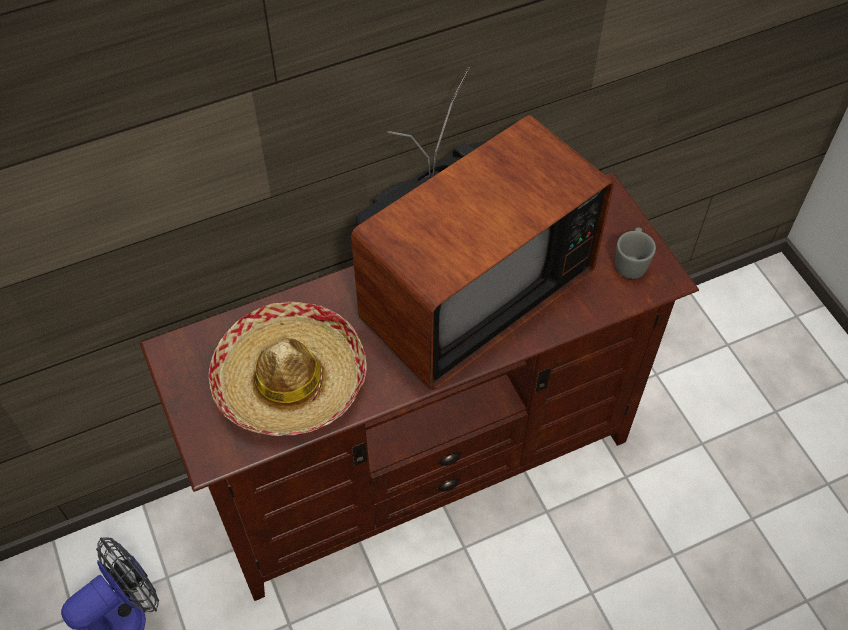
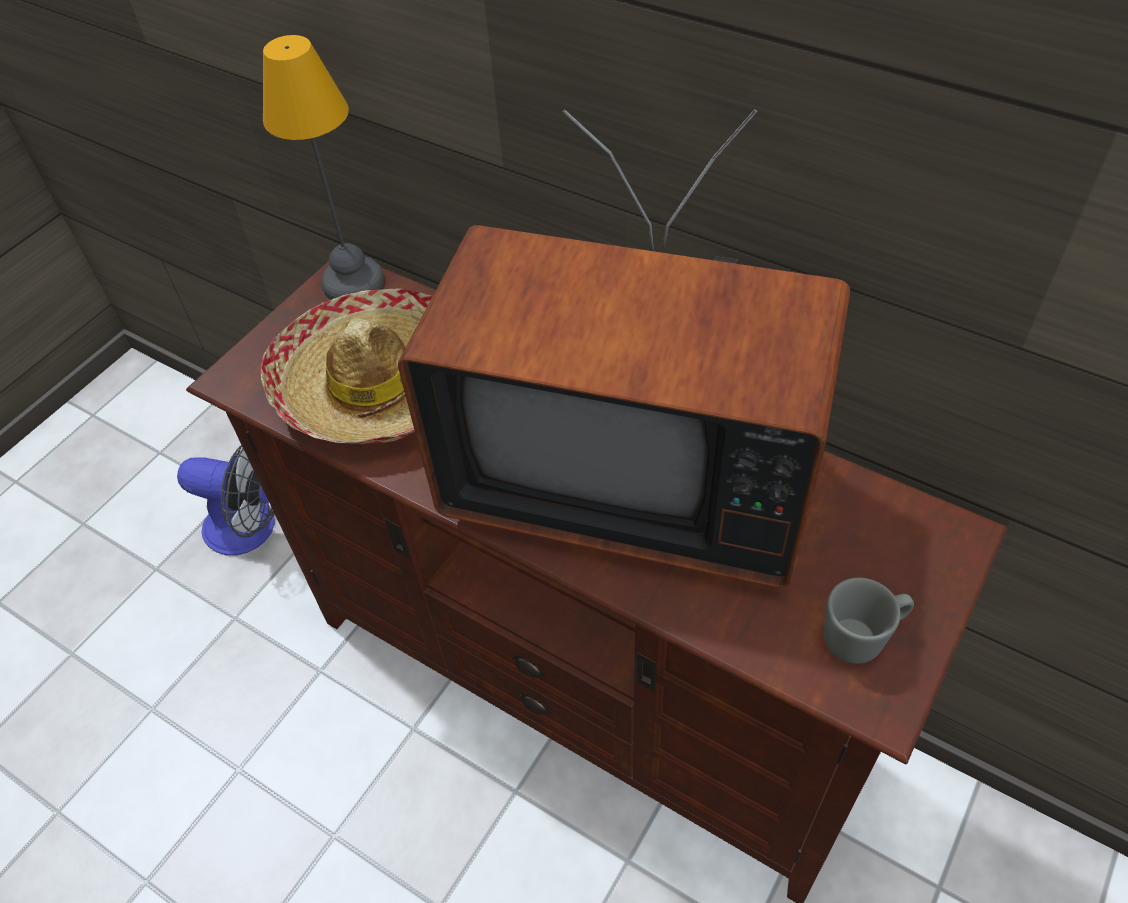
camera: 60 degrees right, 5 degrees down
none -> table lamp [263,35,384,300]

